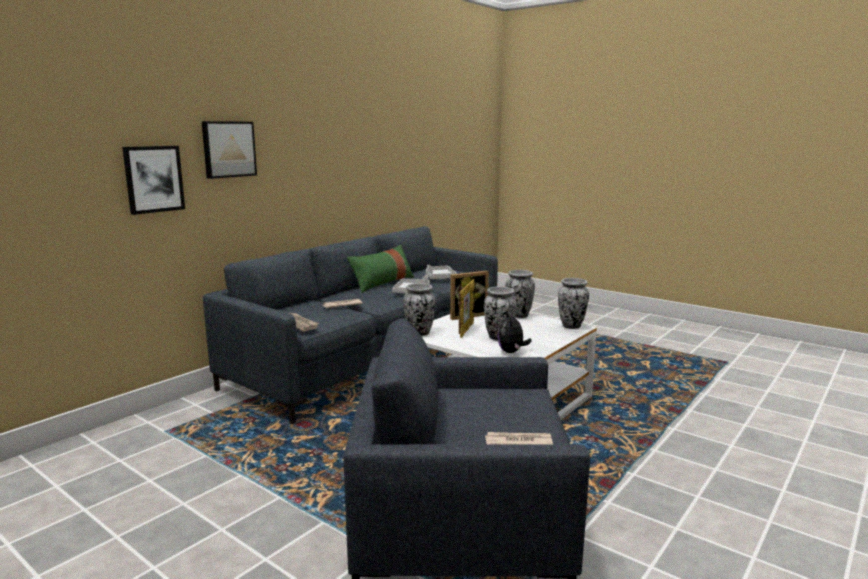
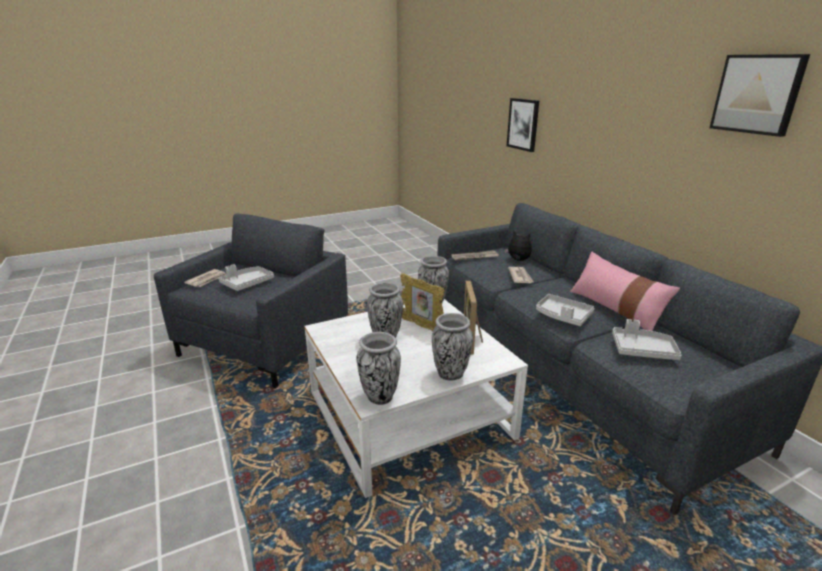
camera: 115 degrees right, 10 degrees up
picture [202,121,257,179] -> picture moved to [709,54,810,137]
green pillow [347,245,414,293] -> pink pillow [570,252,680,331]
plush toy [498,313,532,353] -> plush toy moved to [504,231,532,261]
none -> grey tray [219,264,274,291]

